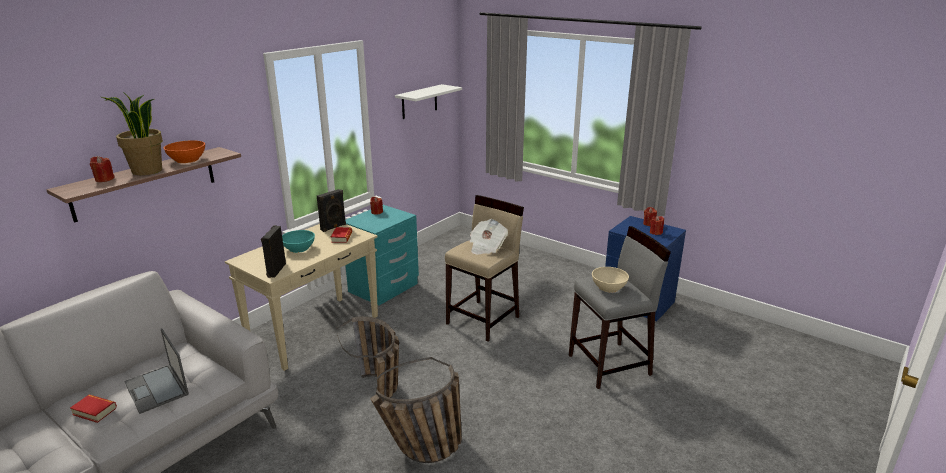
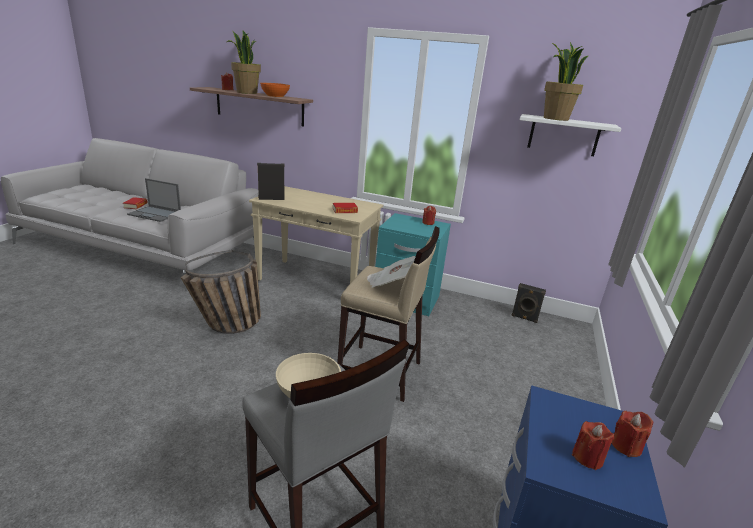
camera: 70 degrees right, 0 degrees up
laptop [124,328,189,414] -> laptop turned 105 degrees counterclockwise [127,178,181,222]
turquoise bowl [282,230,315,253] -> none
black speaker [317,189,346,232] -> black speaker moved to [511,283,546,323]
basket [370,357,462,463] -> none
none -> potted plant [544,42,588,121]

